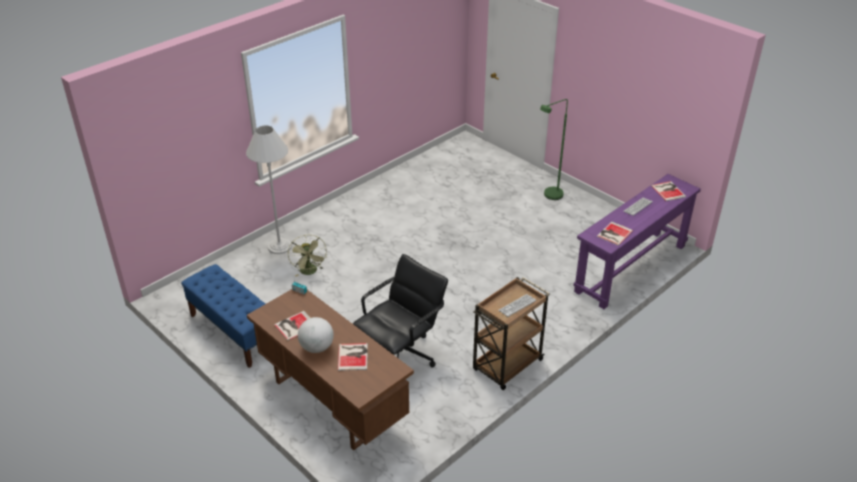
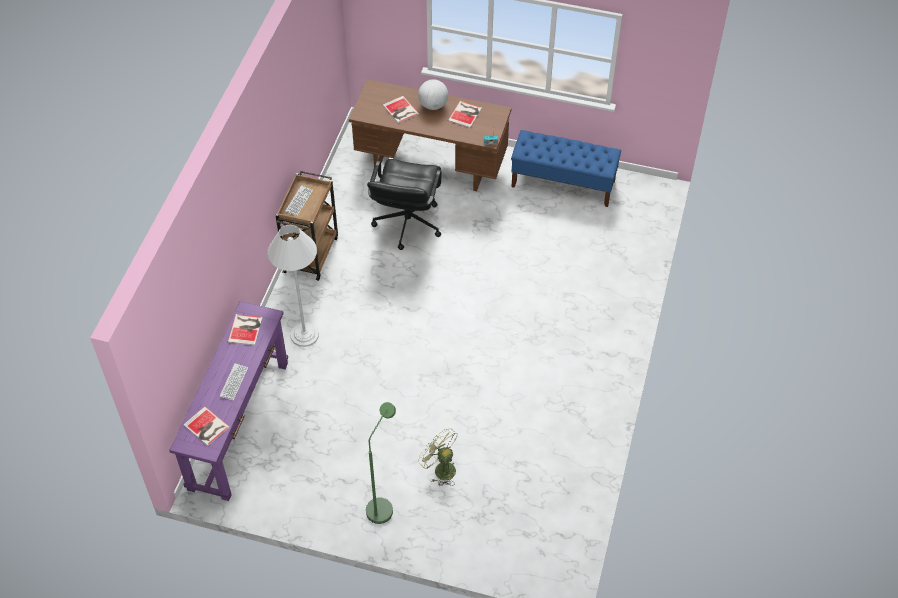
camera: 150 degrees right, 15 degrees up
white floor lamp [246,126,292,254] -> white floor lamp moved to [267,224,319,347]
green fan [288,235,327,277] -> green fan moved to [418,428,458,486]

